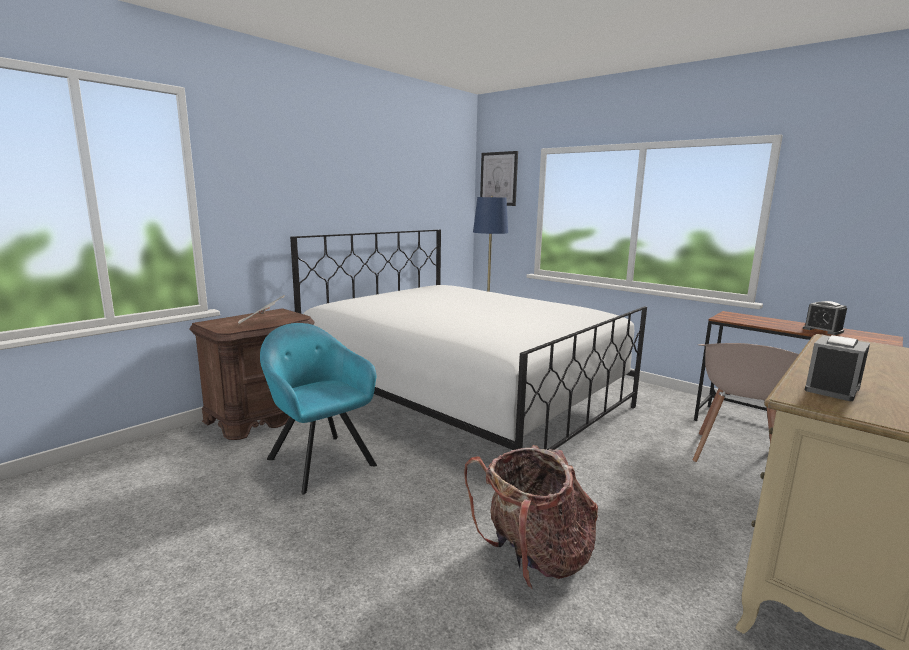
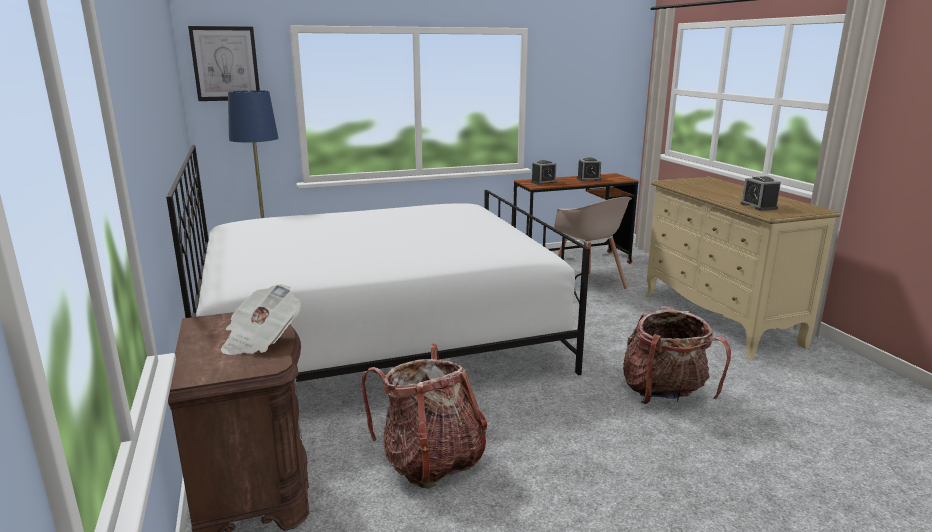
camera: 60 degrees left, 5 degrees up
turquoise armchair [260,323,377,494] -> backpack [362,344,487,489]
none -> alarm clock [531,160,557,185]

